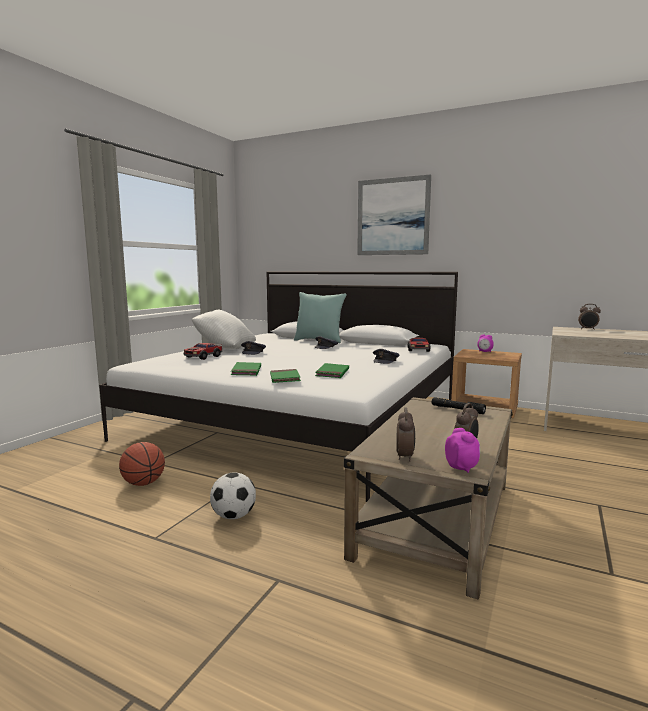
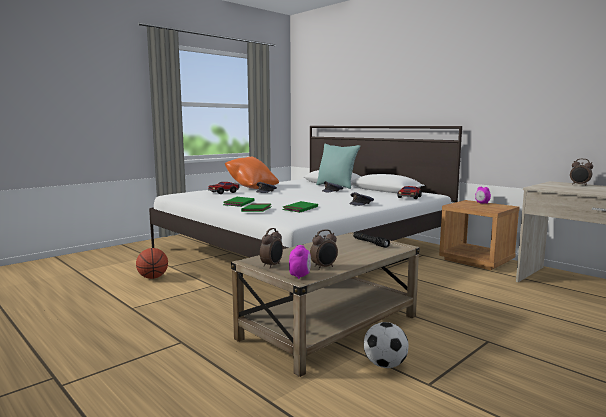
camera: 20 degrees right, 0 degrees up
white pillow [192,310,256,350] -> orange pillow [225,157,279,189]
football [210,472,256,519] -> football moved to [364,322,408,368]
picture [357,174,431,255] -> none

